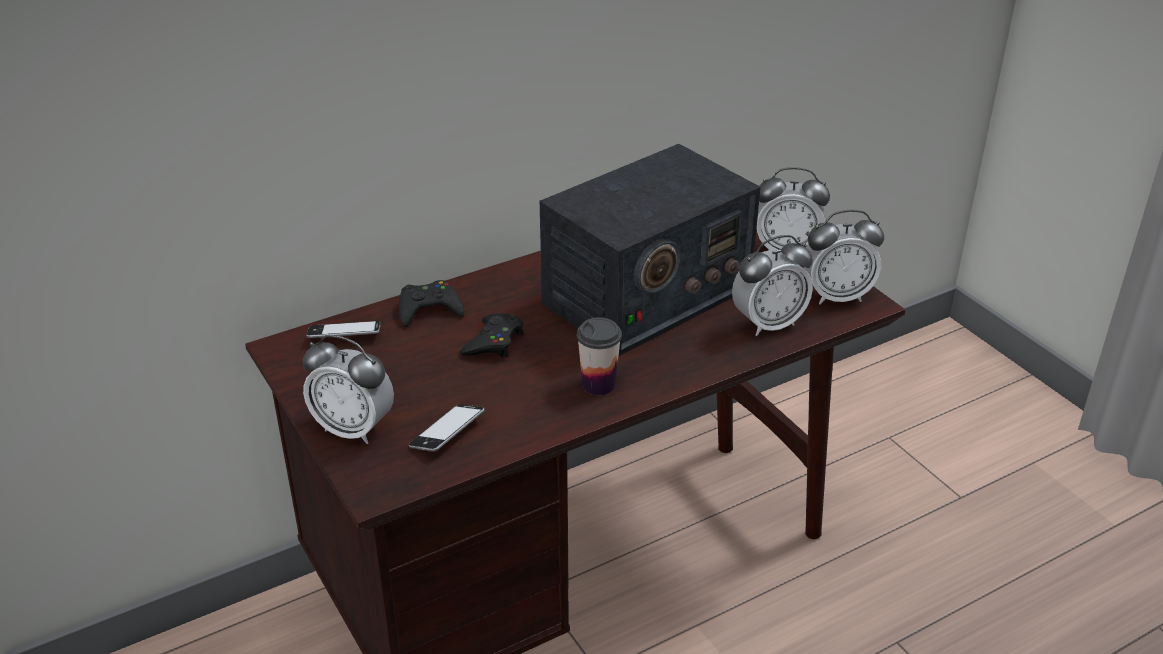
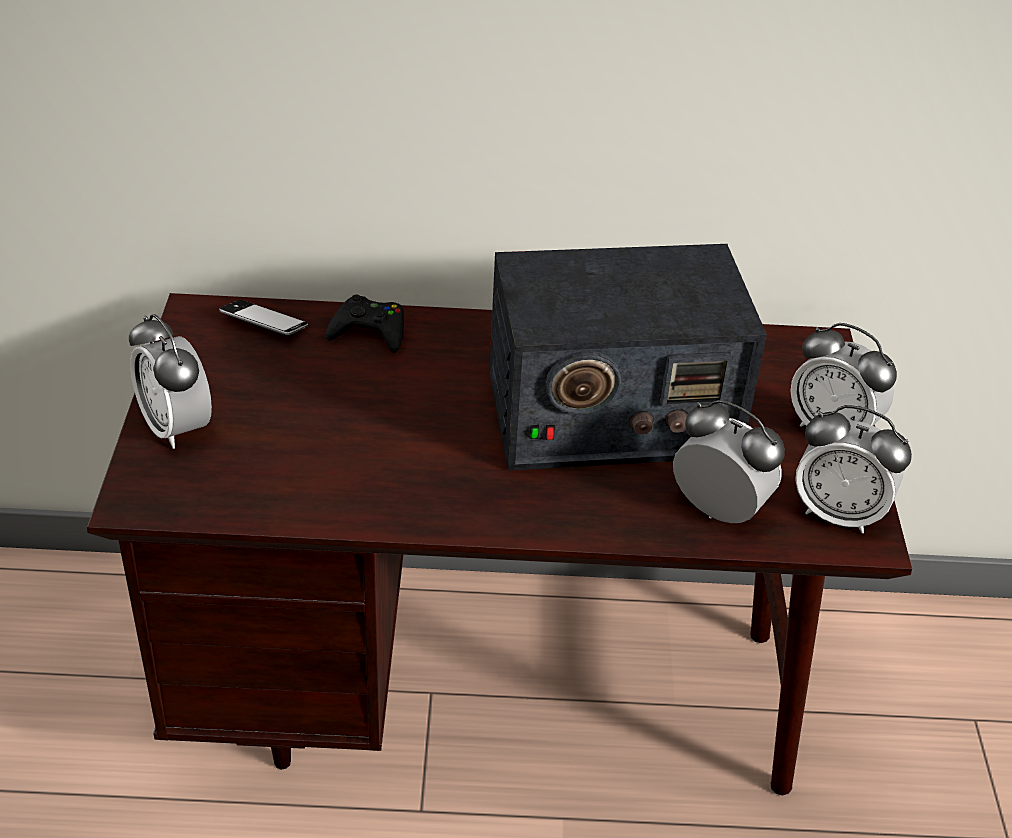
camera: 30 degrees right, 5 degrees up
phone [409,404,485,452] -> none
black game controller [459,313,524,358] -> none
cup [577,317,622,395] -> none
alarm clock [732,235,813,336] -> alarm clock turned 150 degrees counterclockwise [673,400,785,523]

